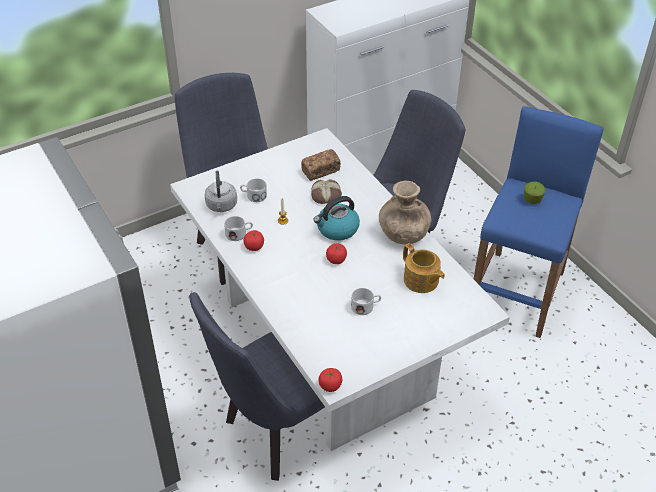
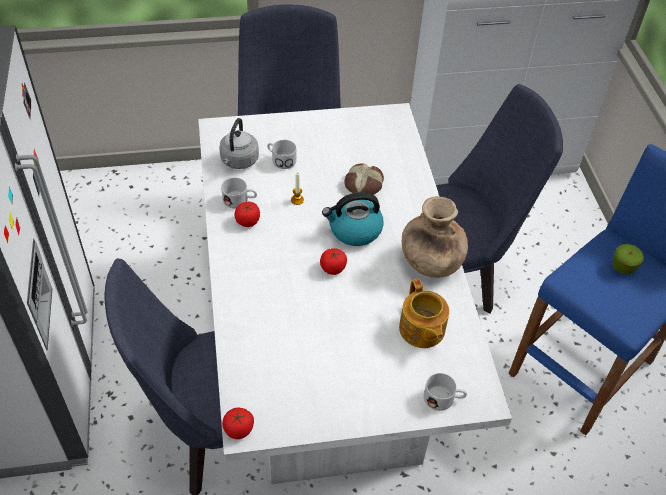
camera: 20 degrees right, 5 degrees up
bread [301,149,341,181] -> none
white mug [351,288,381,315] -> white mug moved to [424,373,467,411]

